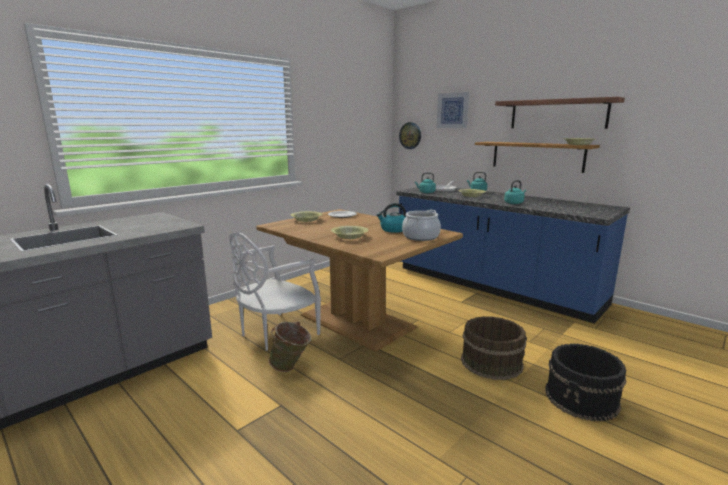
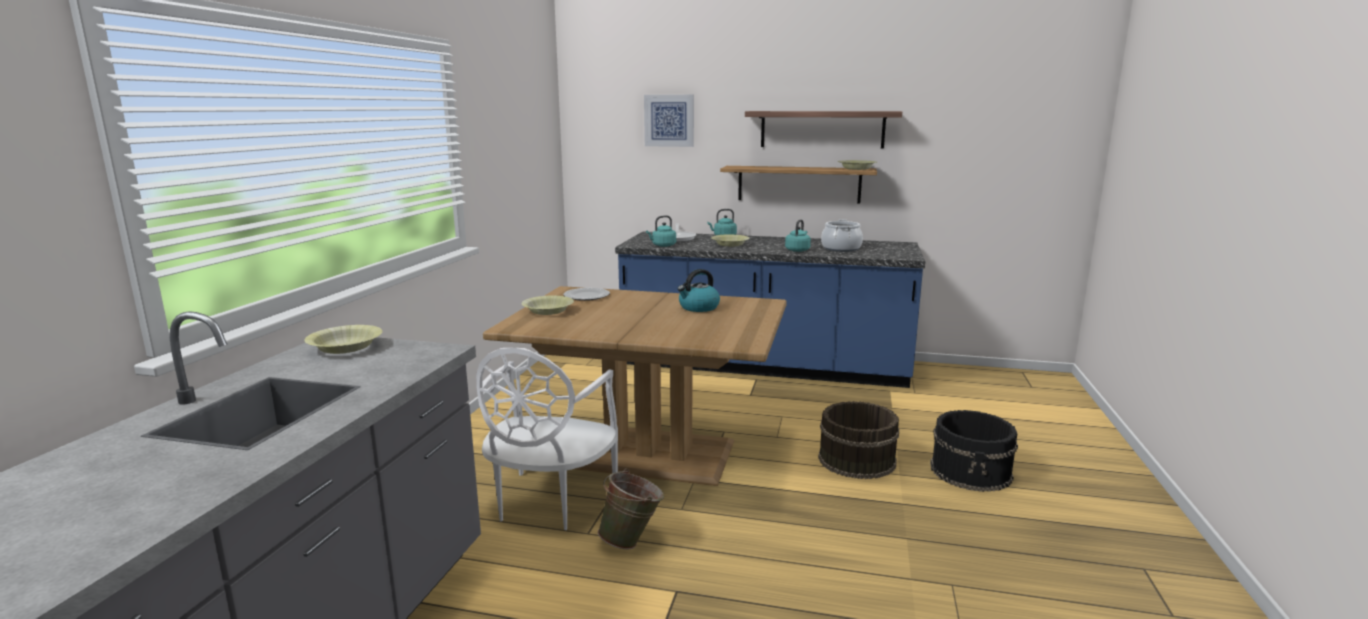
camera: 30 degrees left, 0 degrees up
yellow bowl [331,226,368,239] -> yellow bowl moved to [305,325,383,354]
wall clock [399,122,421,149] -> none
cooking pot [402,210,441,241] -> cooking pot moved to [821,219,863,252]

